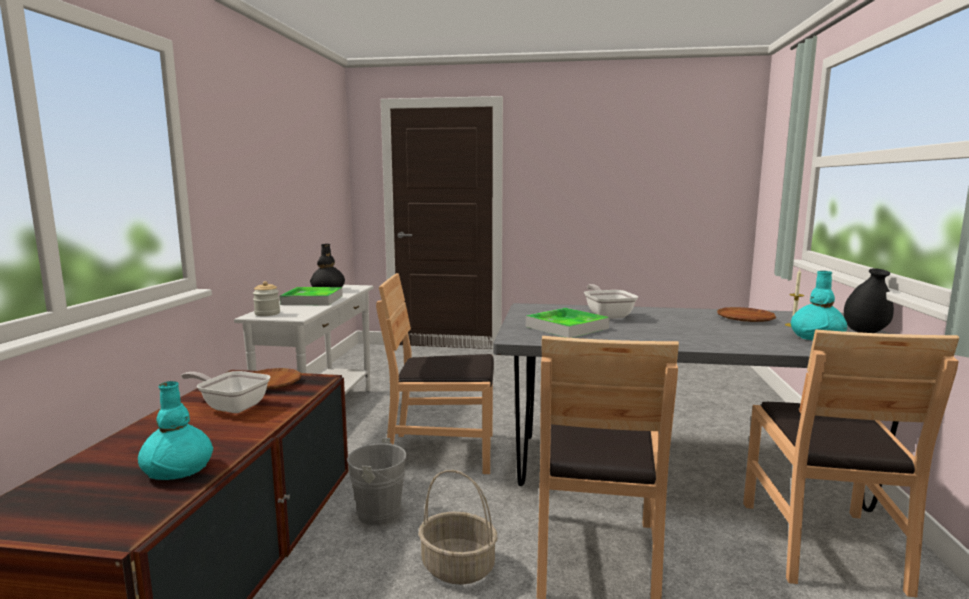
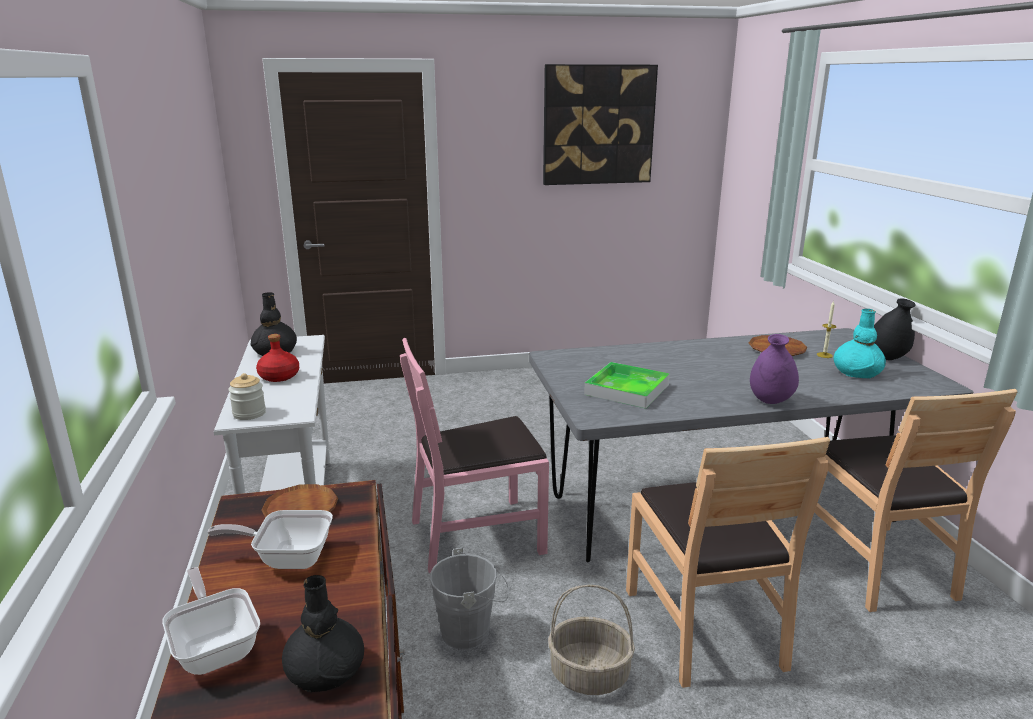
camera: 20 degrees left, 10 degrees up
turquoise vase [138,381,213,480] -> black vase [282,575,364,692]
tray [280,287,343,305] -> red bottle [256,334,299,382]
brown chair [376,273,494,474] -> pink chair [400,338,549,573]
frying pan [584,284,638,319] -> frying pan moved to [162,567,260,675]
none -> picture [543,64,658,185]
none -> purple vase [750,334,799,404]

